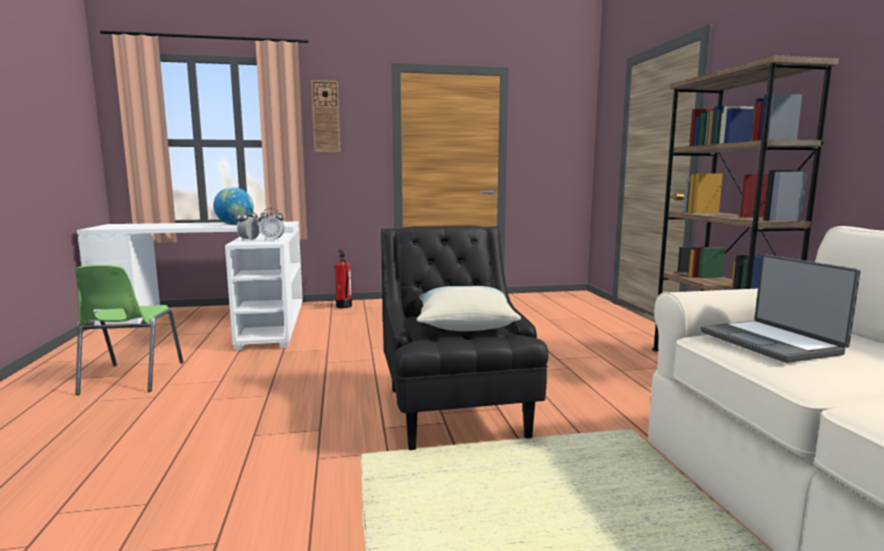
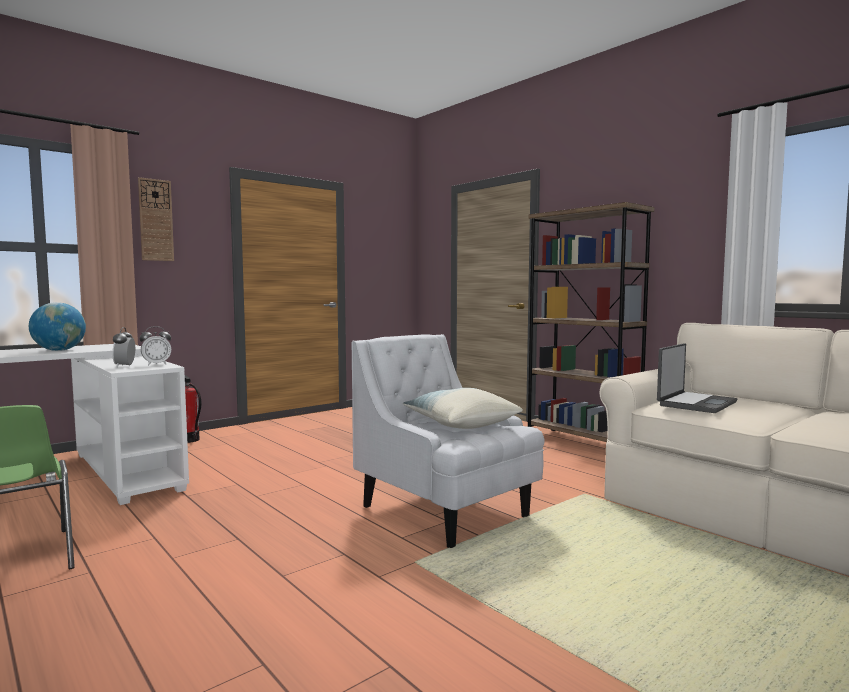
camera: 30 degrees left, 5 degrees down
black armchair [381,225,548,450] -> white armchair [352,334,545,548]
laptop [701,254,860,363] -> laptop turned 90 degrees counterclockwise [657,343,737,413]

